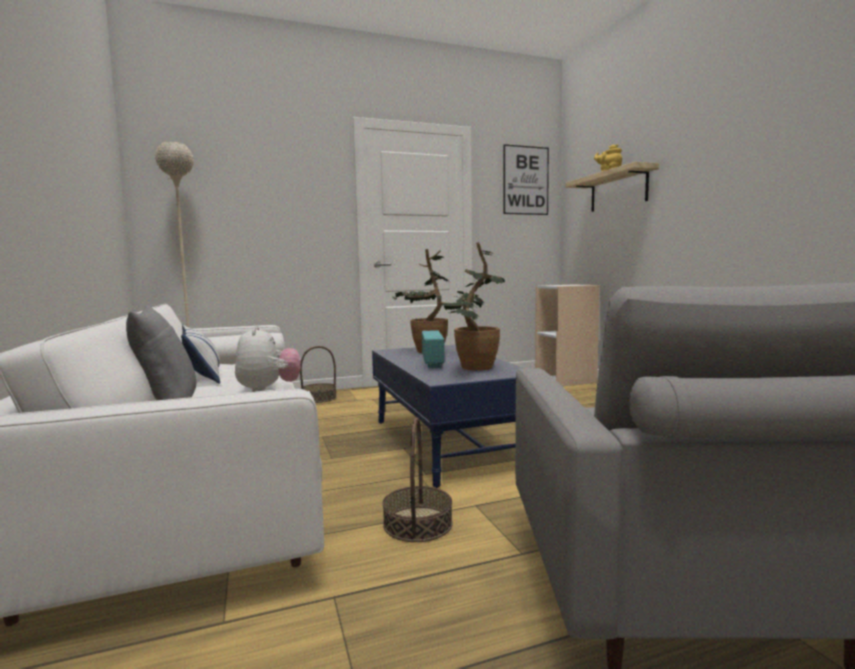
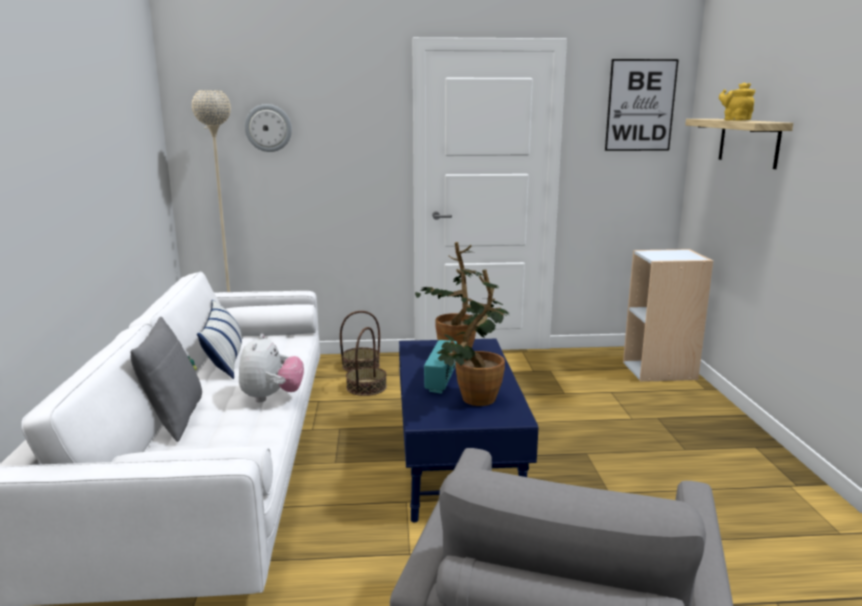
camera: 15 degrees right, 10 degrees up
basket [382,417,453,542] -> basket moved to [346,327,387,396]
none -> wall clock [245,104,292,152]

